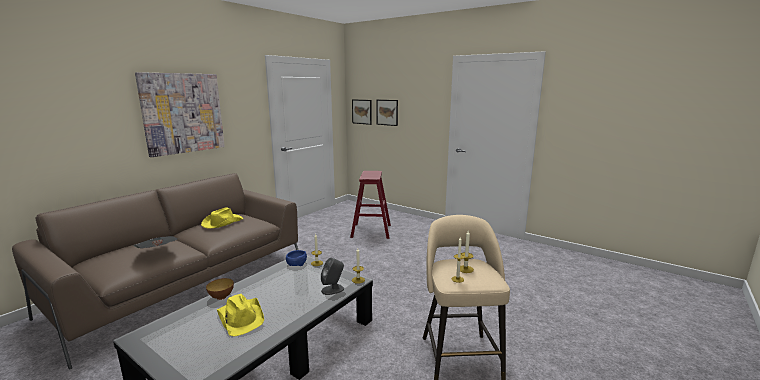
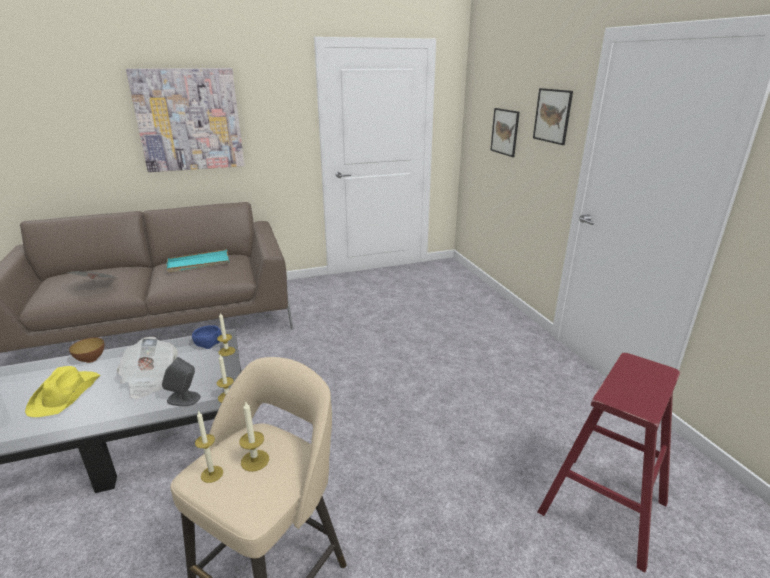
camera: 35 degrees right, 10 degrees up
yellow hat [201,207,243,229] -> turquoise tray [166,249,229,273]
red stool [350,171,391,239] -> red stool moved to [538,353,680,572]
picture [352,99,372,125] -> picture moved to [533,88,573,145]
none -> newspaper [117,337,178,399]

